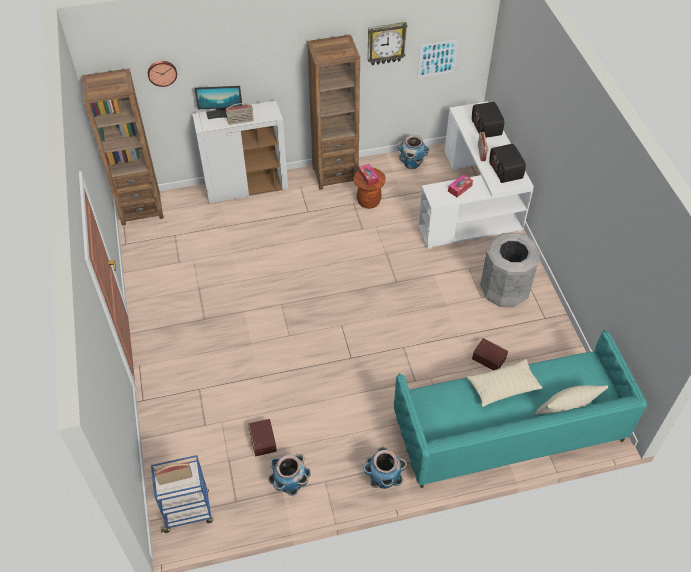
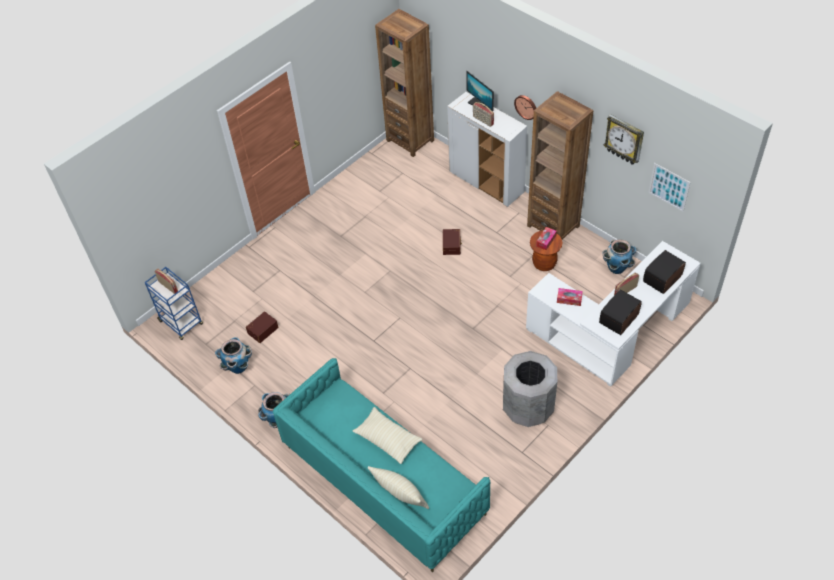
camera: 60 degrees right, 0 degrees up
wall clock [148,61,177,87] -> wall clock moved to [514,95,536,120]
brown storage box [472,338,508,370] -> brown storage box moved to [443,229,462,255]

